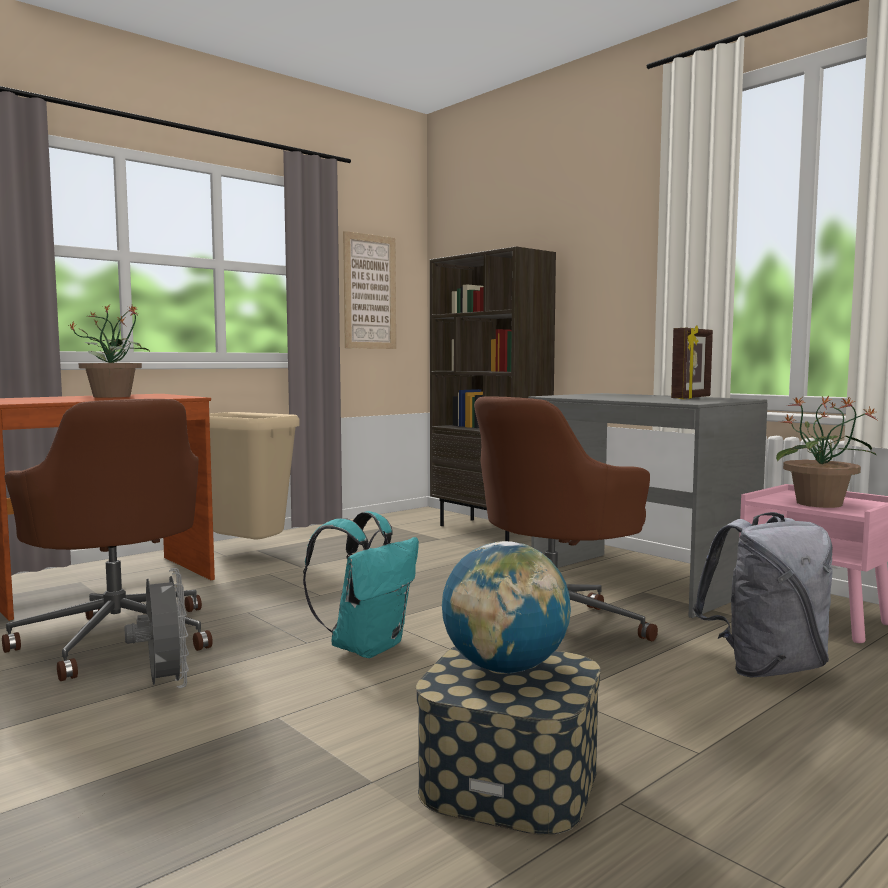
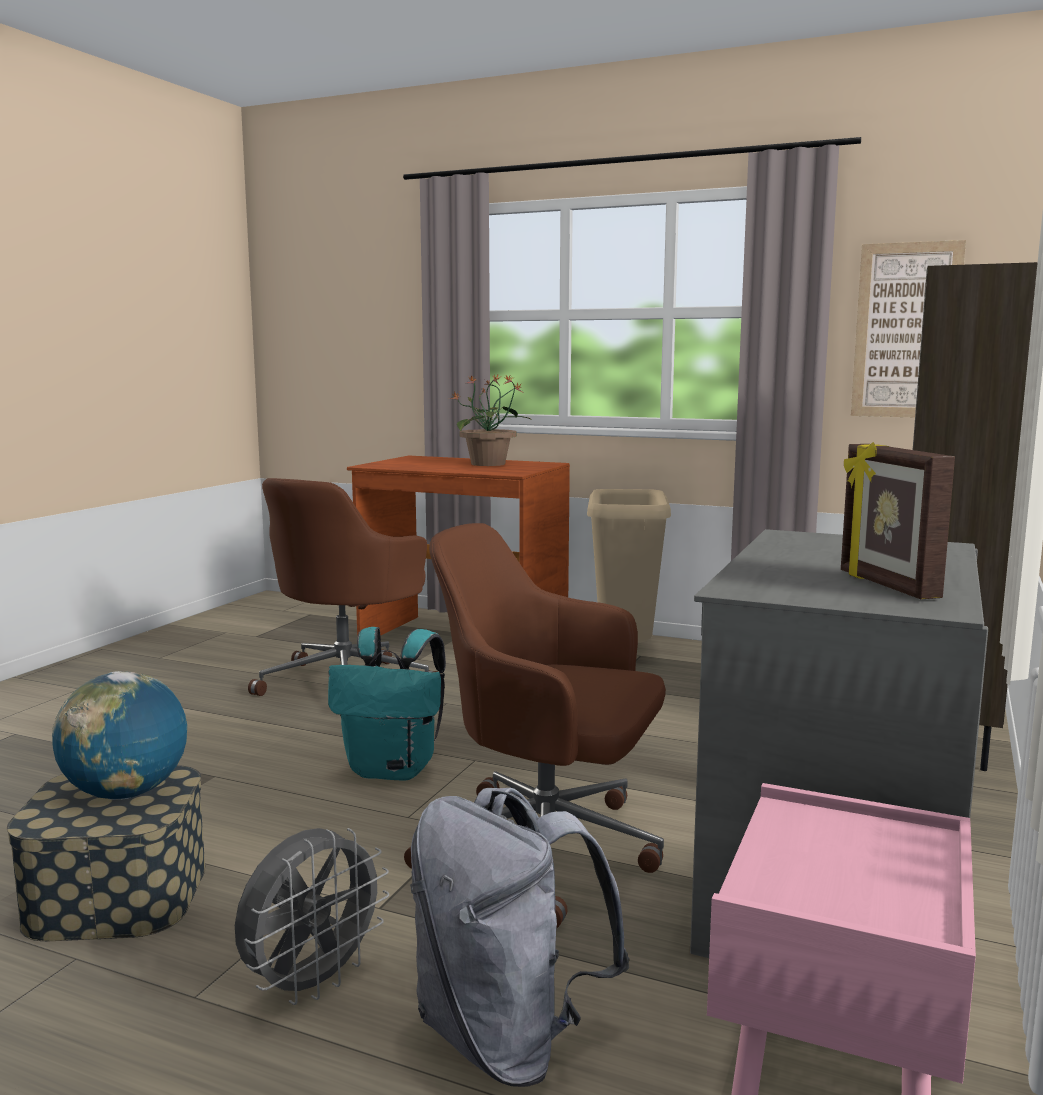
camera: 65 degrees right, 5 degrees up
grey fan [124,568,189,688] -> grey fan moved to [235,828,389,1005]
picture frame [671,326,713,399] -> picture frame turned 60 degrees clockwise [841,442,955,599]
potted plant [776,396,877,508] -> none

